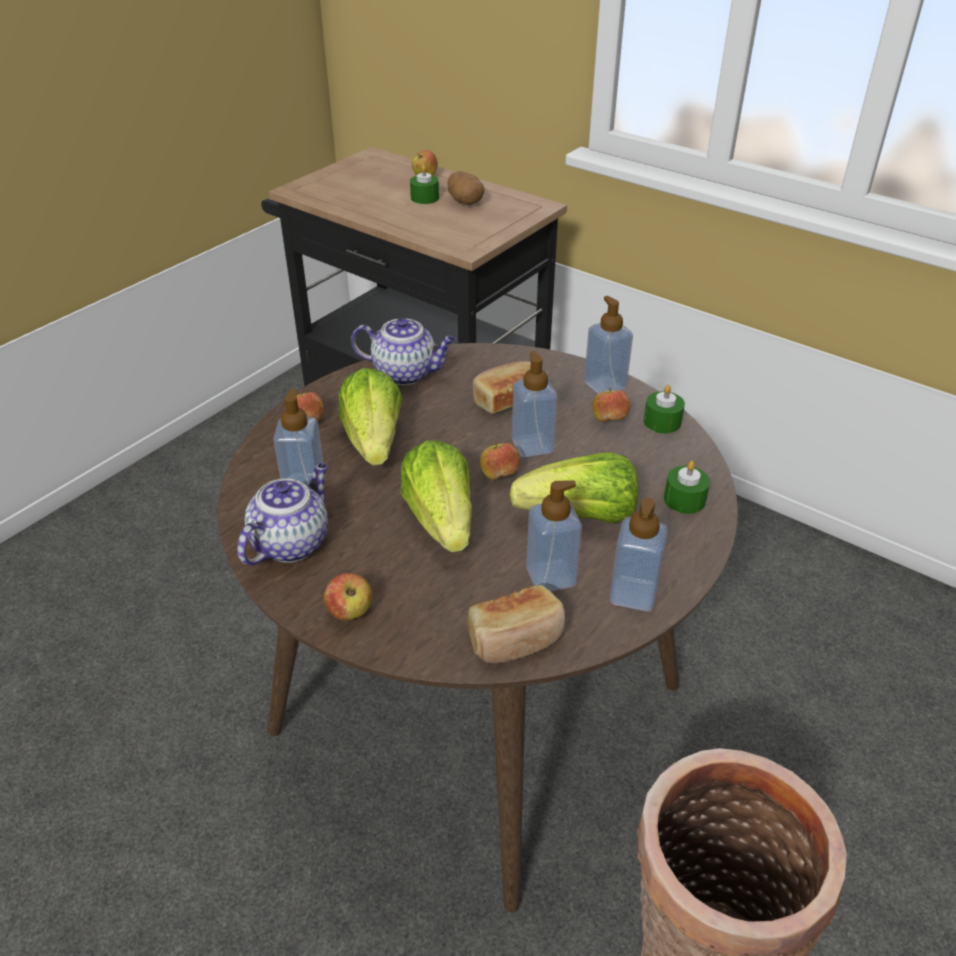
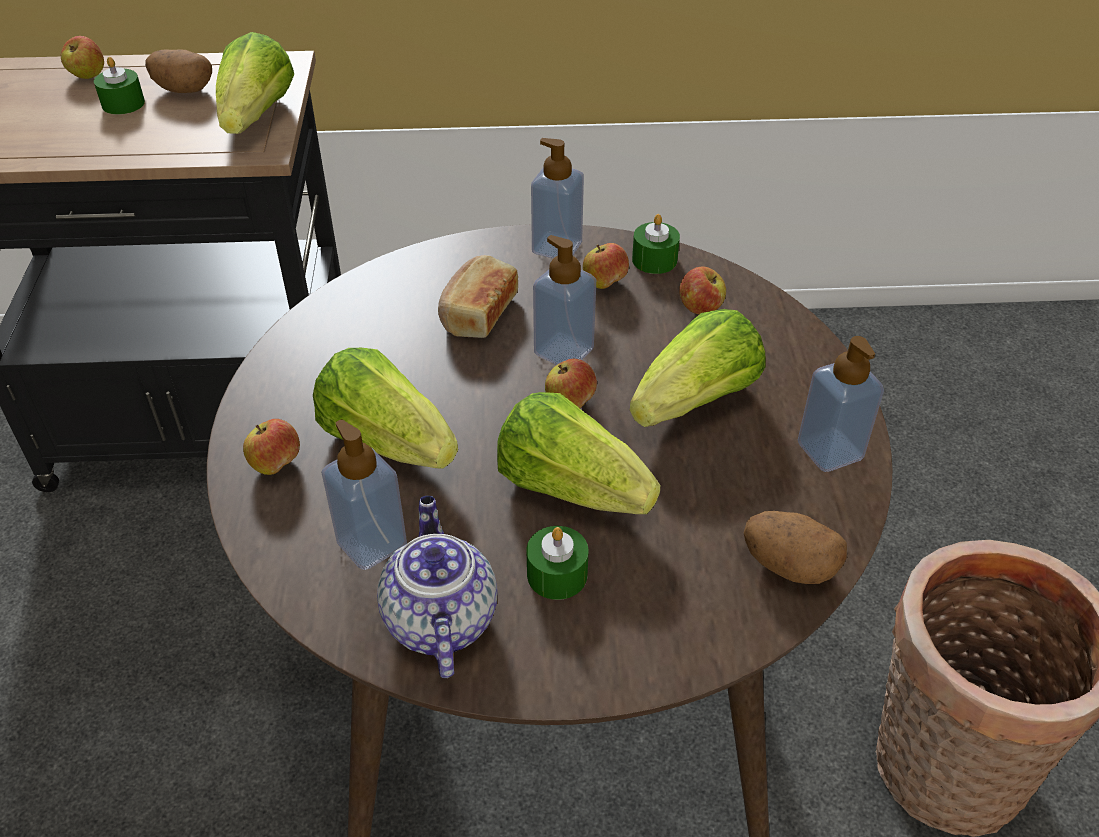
camera: 40 degrees left, 5 degrees up
apple [324,573,372,620] -> apple moved to [679,267,726,314]
teapot [351,318,456,385] -> none
bread [467,585,565,663] -> potato [744,511,847,584]
soap dispenser [526,480,582,591] -> none
green candle [664,461,710,514] -> green candle moved to [527,526,588,600]
none -> lettuce [216,32,294,134]

